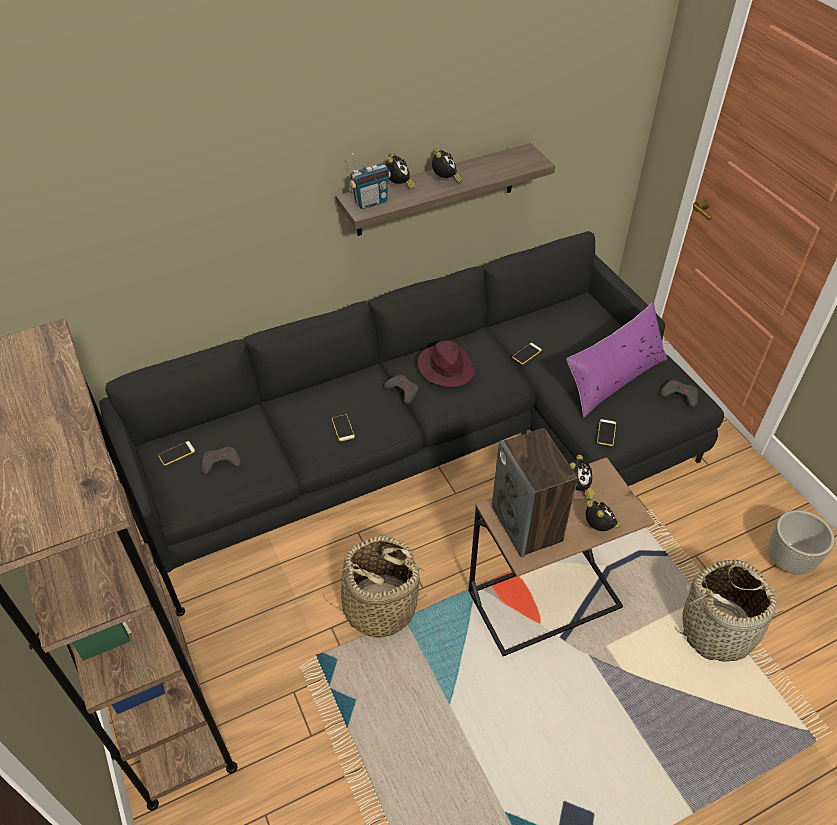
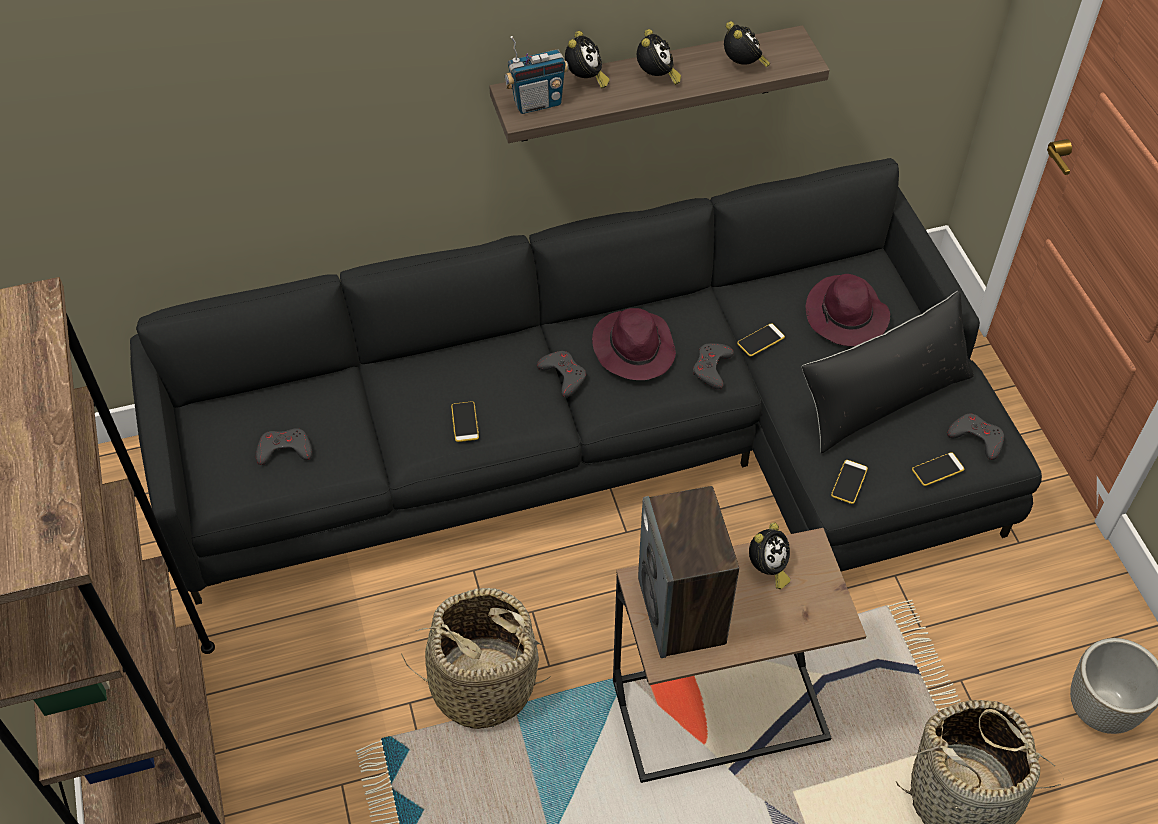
camera: 10 degrees right, 5 degrees up
phone [158,441,195,466] -> phone moved to [912,452,964,486]
purple pillow [566,302,667,417] -> black pillow [802,290,974,453]
alarm clock [586,500,621,531] -> alarm clock moved to [724,21,770,67]
none -> grey game controller [693,343,734,390]
none -> purple hat [805,274,890,347]

